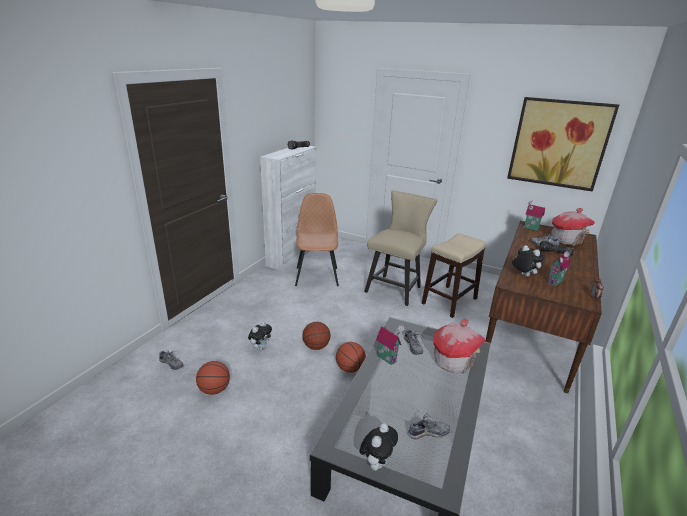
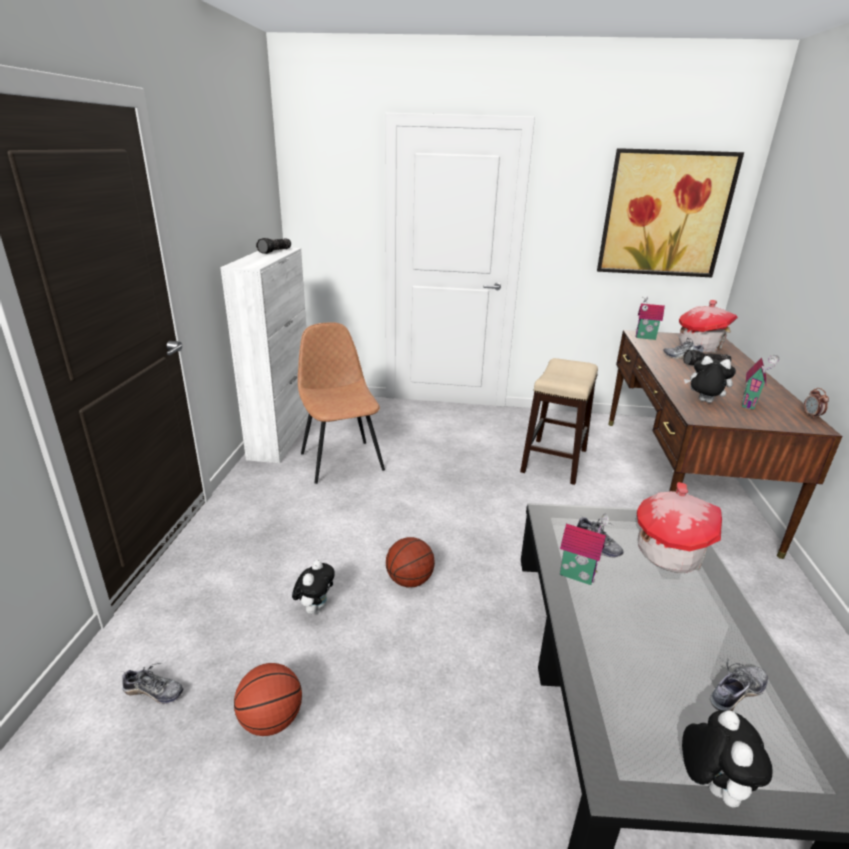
camera: 20 degrees left, 0 degrees up
basketball [336,342,366,373] -> none
beige chair [364,190,438,306] -> none

